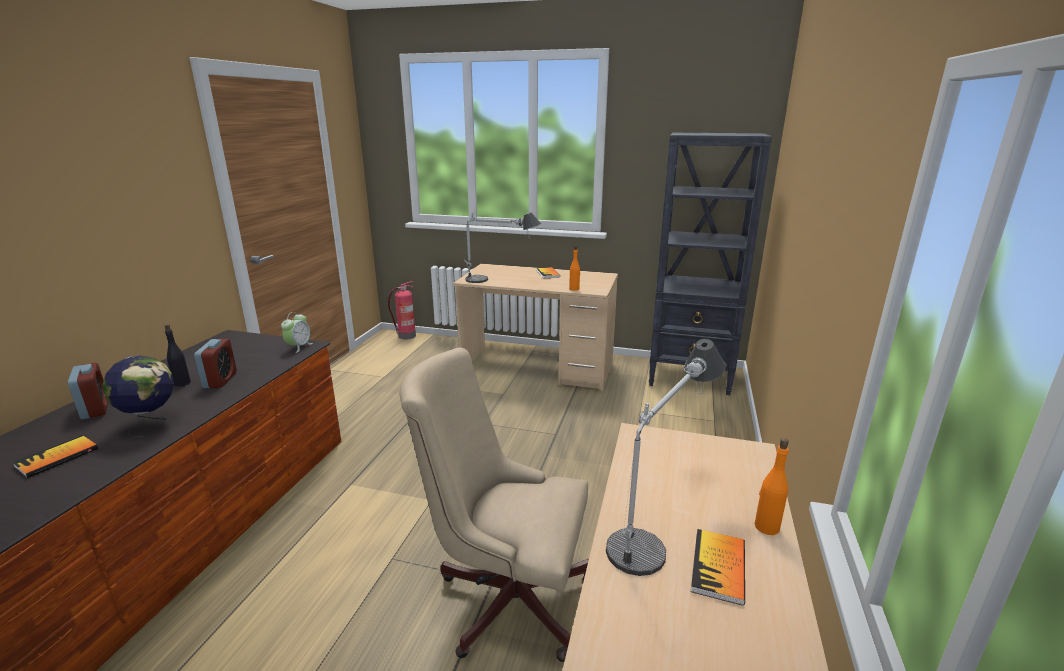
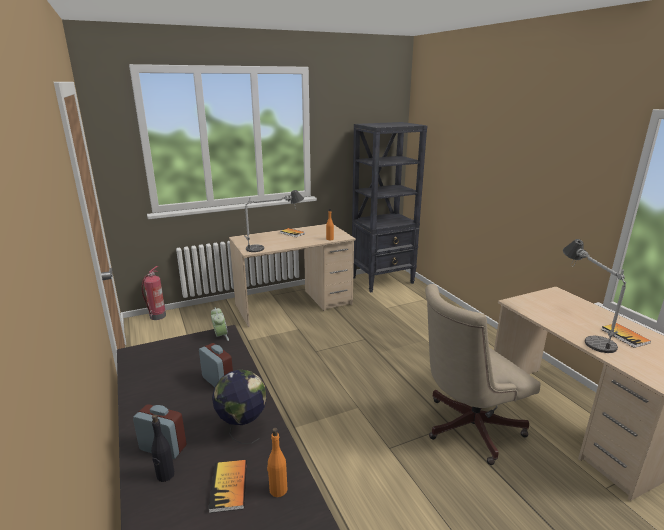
camera: 40 degrees left, 0 degrees up
black bottle [165,324,191,387] -> black bottle moved to [151,414,175,482]
orange bottle [755,438,789,535] -> orange bottle moved to [267,428,288,497]

